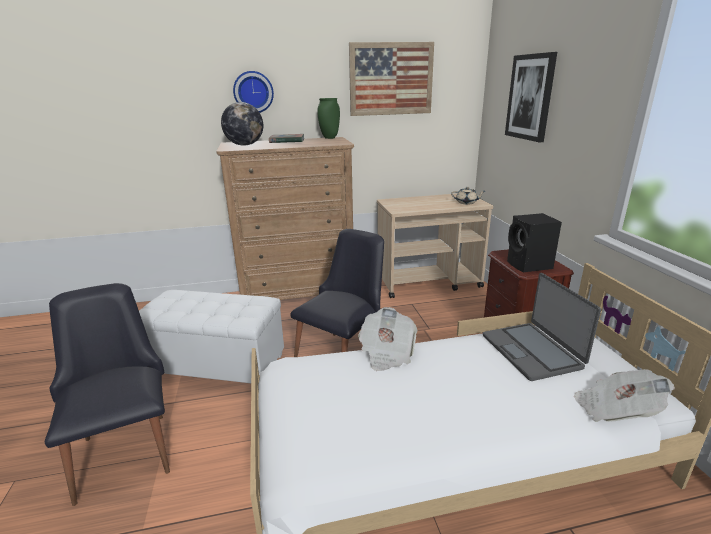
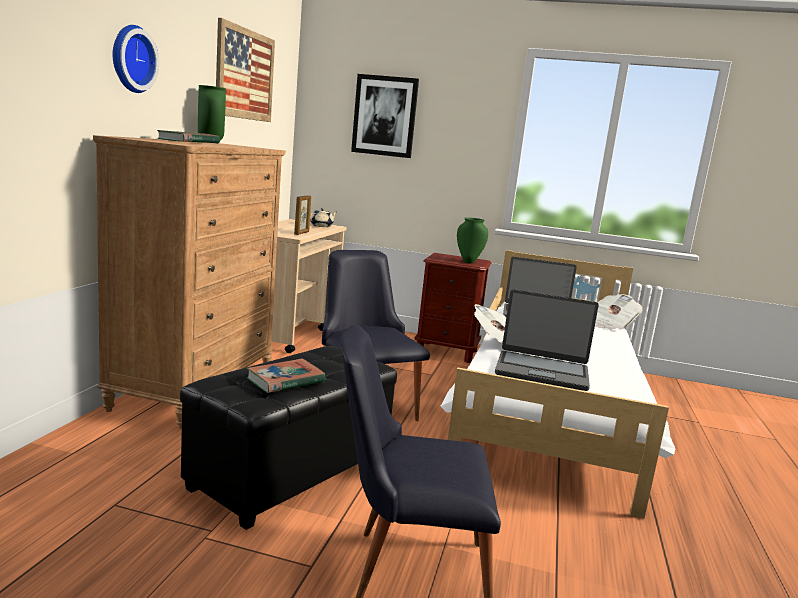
camera: 65 degrees left, 10 degrees down
white ottoman [139,290,284,383] -> black ottoman [180,346,397,530]
globe [221,102,263,146] -> none
black speaker [507,213,562,273] -> green vase [457,217,488,263]
none -> book [247,358,325,393]
none -> picture frame [294,195,311,235]
none -> laptop [495,289,599,391]

